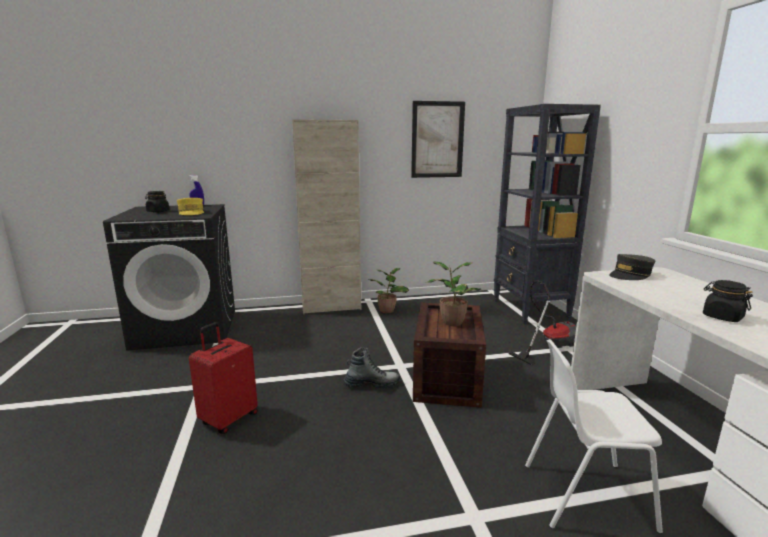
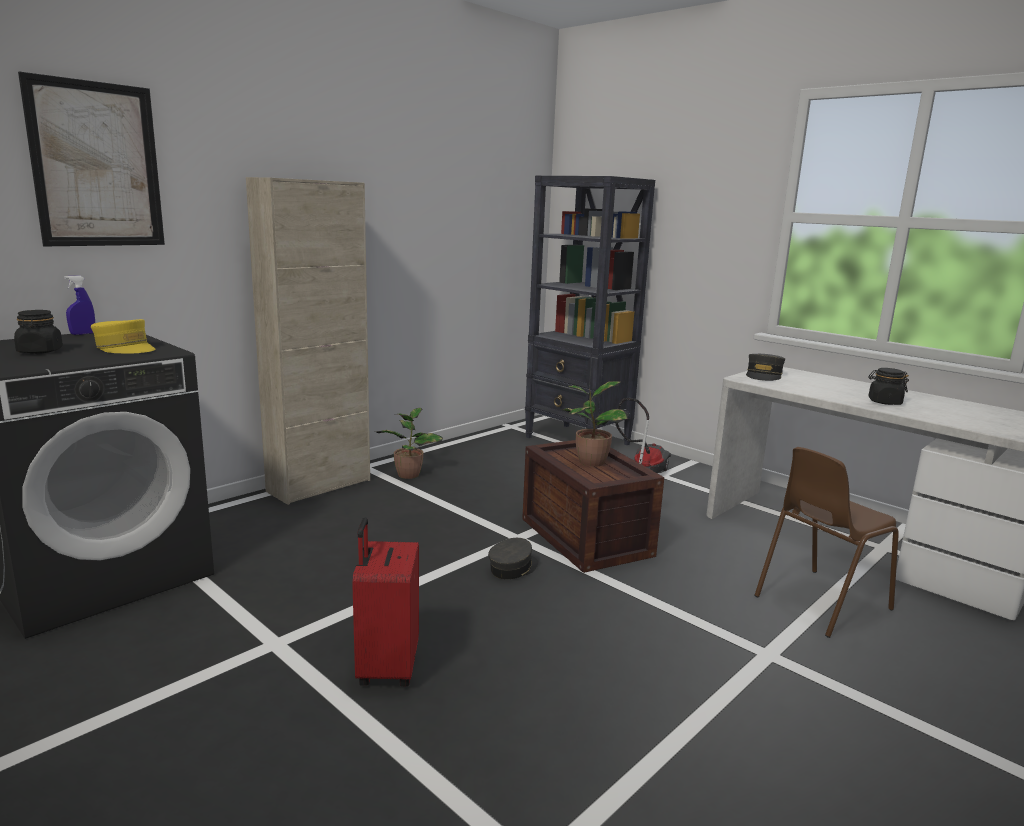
camera: 35 degrees left, 0 degrees up
boot [344,347,400,389] -> grey cap [488,538,539,579]
picture [411,101,465,178] -> picture moved to [18,72,165,246]
white chair [525,339,663,534] -> brown chair [754,447,899,638]

